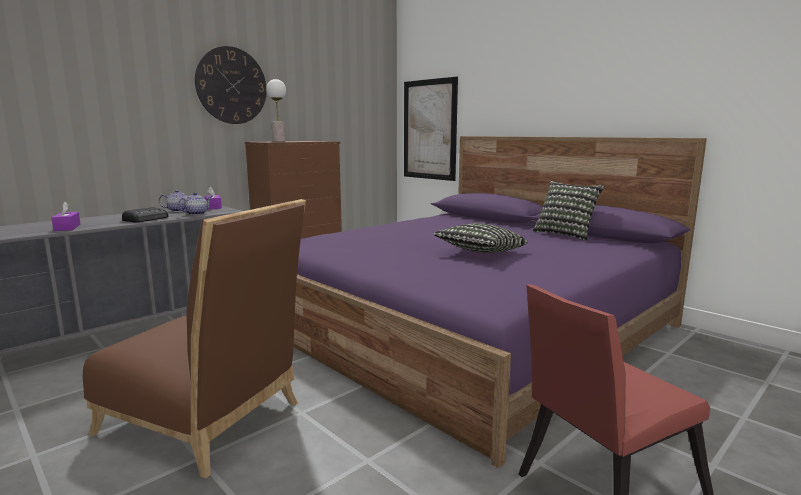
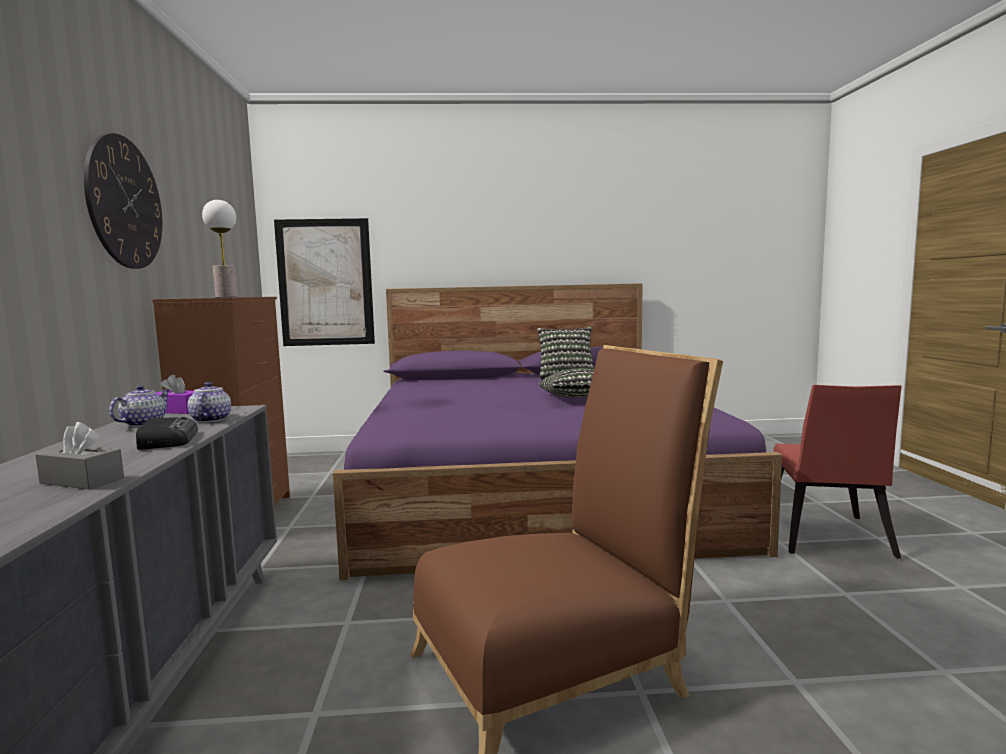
camera: 50 degrees left, 5 degrees down
purple tissue box [51,201,81,231] -> grey tissue box [36,422,124,489]

